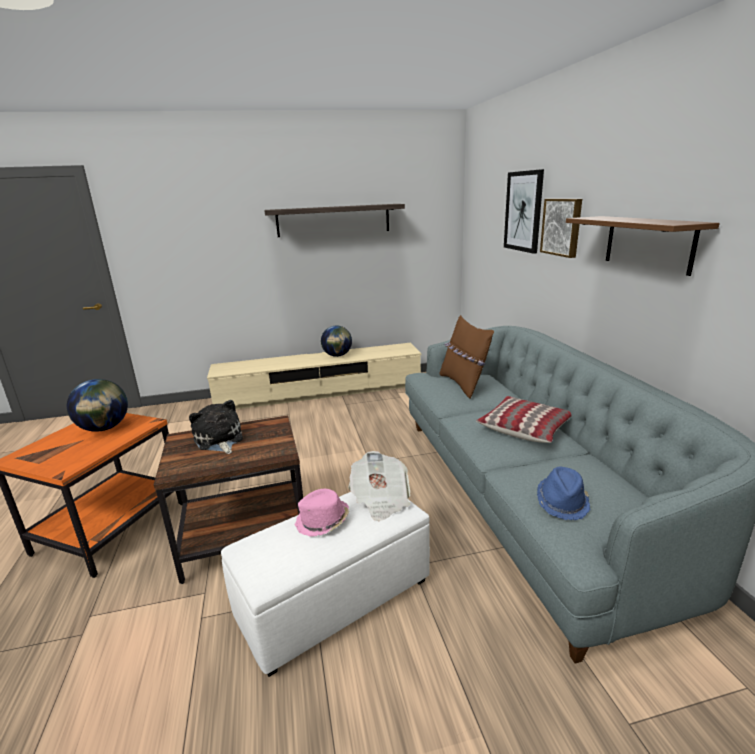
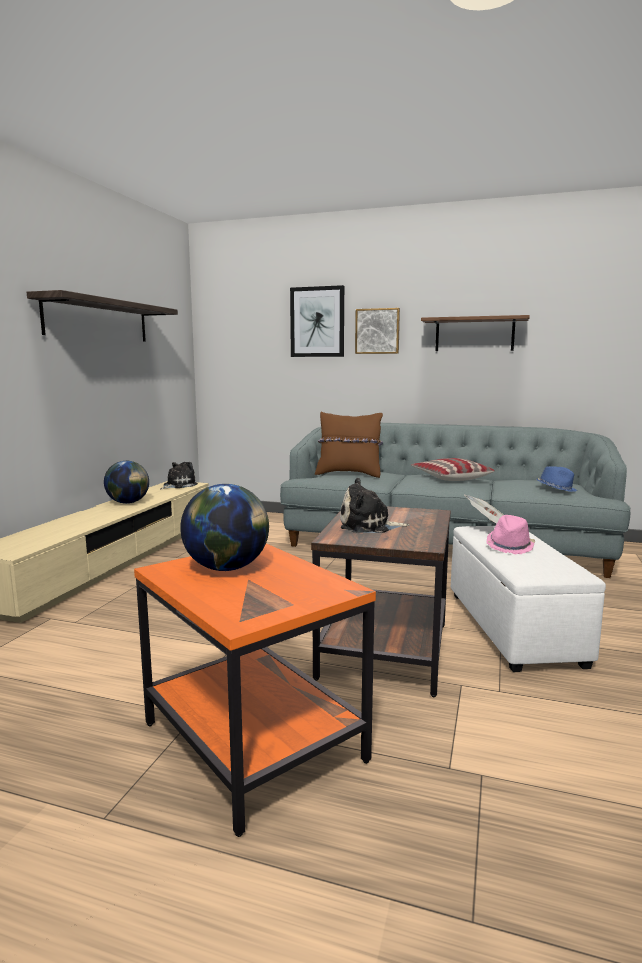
camera: 60 degrees left, 10 degrees down
none -> plush toy [161,462,198,490]

